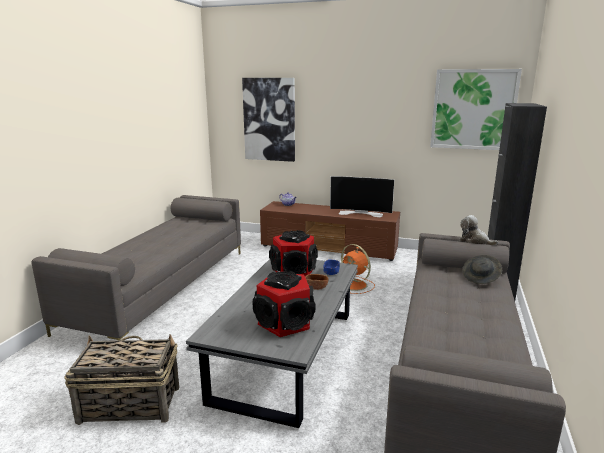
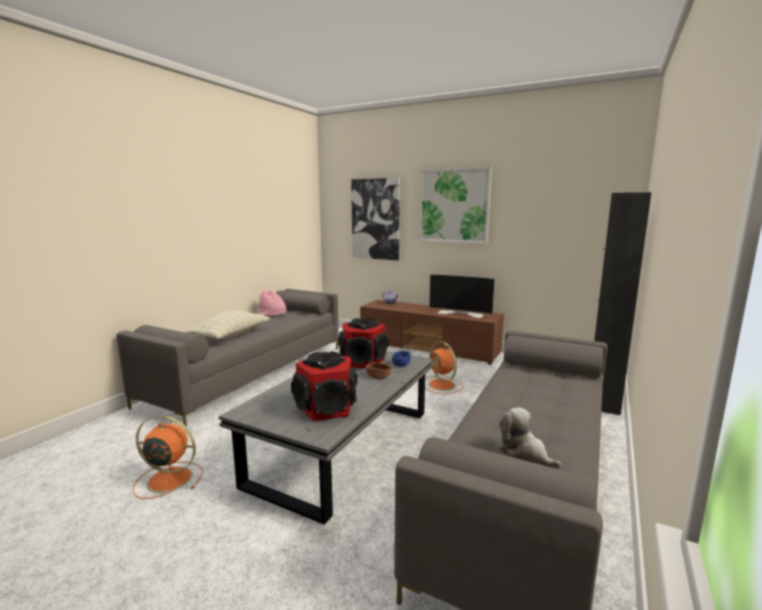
camera: 10 degrees right, 5 degrees down
basket [64,334,179,425] -> orange fan [133,415,203,499]
picture [430,69,522,150] -> picture moved to [419,167,492,244]
plush toy [459,215,498,246] -> plush toy moved to [498,407,562,469]
grey hat [462,255,502,284] -> none
none -> pillow [186,311,270,339]
none -> pink hat [257,289,287,316]

